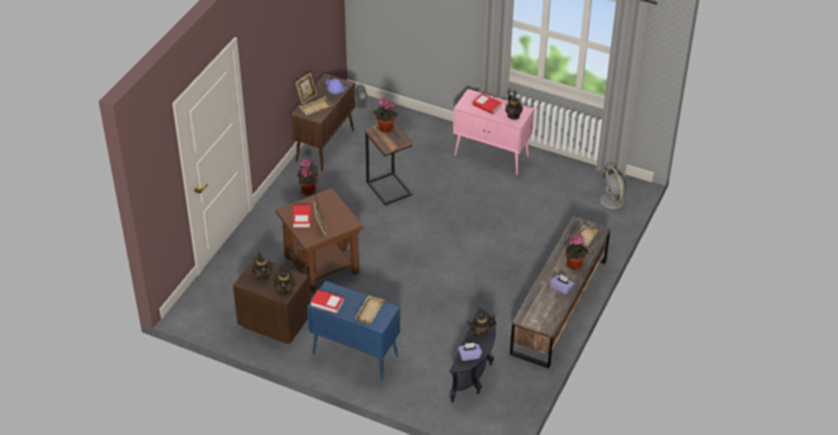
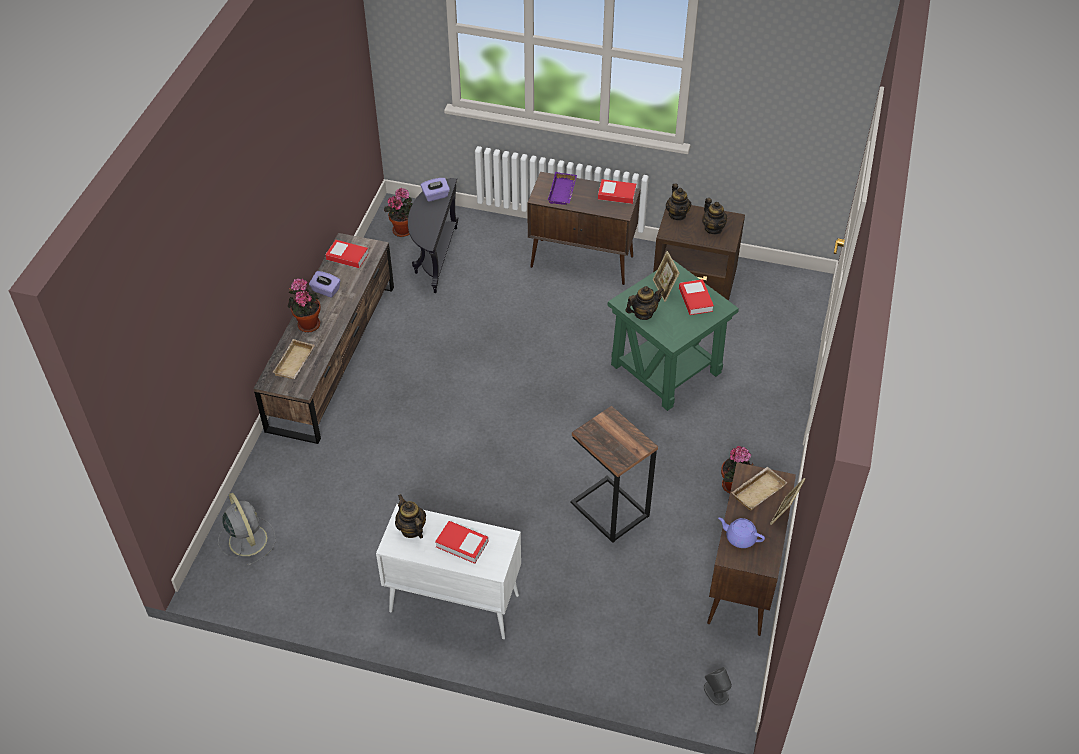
camera: 170 degrees right, 5 degrees up
brown side table [276,188,363,293] -> green side table [608,260,739,411]
blue cabinet [307,281,400,380] -> brown cabinet [527,172,640,285]
beige tray [355,295,384,324] -> purple tray [548,172,577,205]
potted plant [374,98,398,133] -> potted plant moved to [384,187,412,237]
pink cabinet [453,89,534,175] -> white cabinet [376,504,521,639]
teapot [467,314,496,338] -> teapot moved to [626,286,664,320]
none -> book [326,240,369,268]

